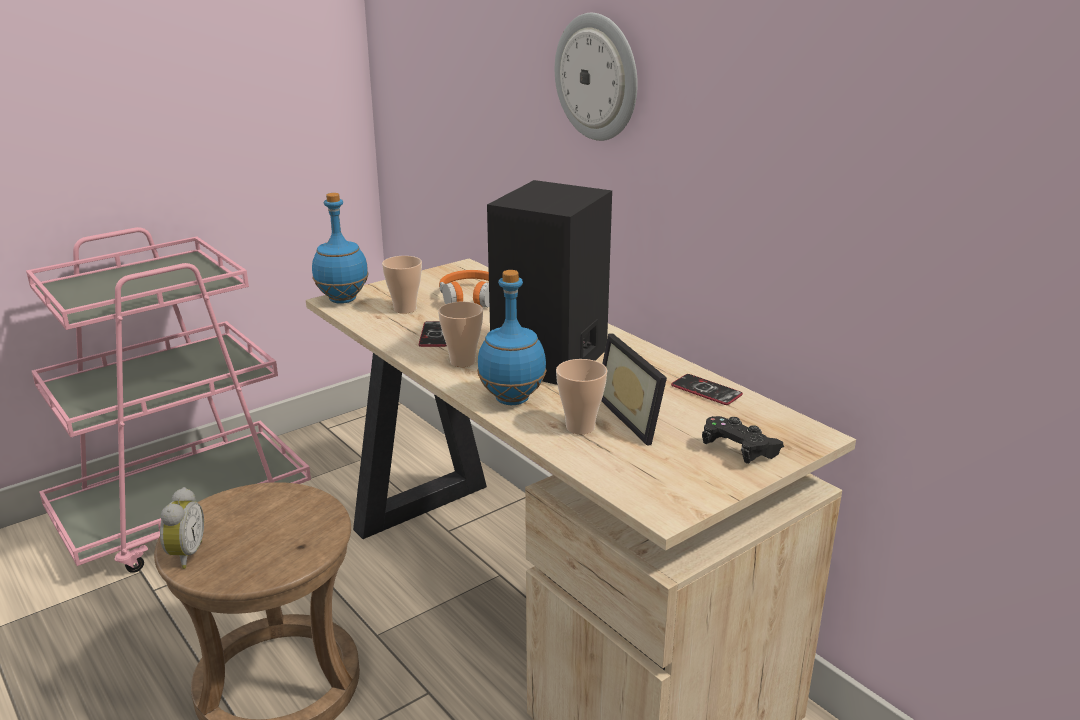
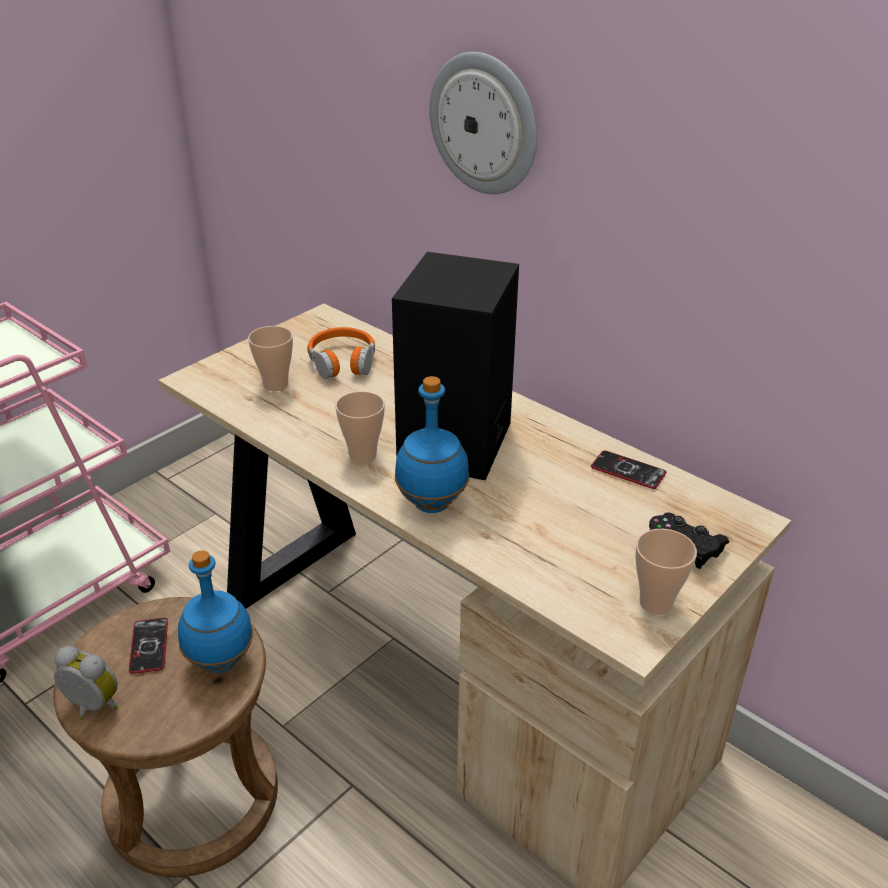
camera: 10 degrees left, 10 degrees up
alarm clock [160,487,204,569] -> alarm clock turned 60 degrees counterclockwise [54,646,118,720]
blue bottle [312,193,369,304] -> blue bottle moved to [178,550,253,673]
phone [419,321,447,347] -> phone moved to [129,618,168,674]
cup [556,359,607,434] -> cup moved to [635,529,697,615]
picture frame [601,333,667,445] -> none

